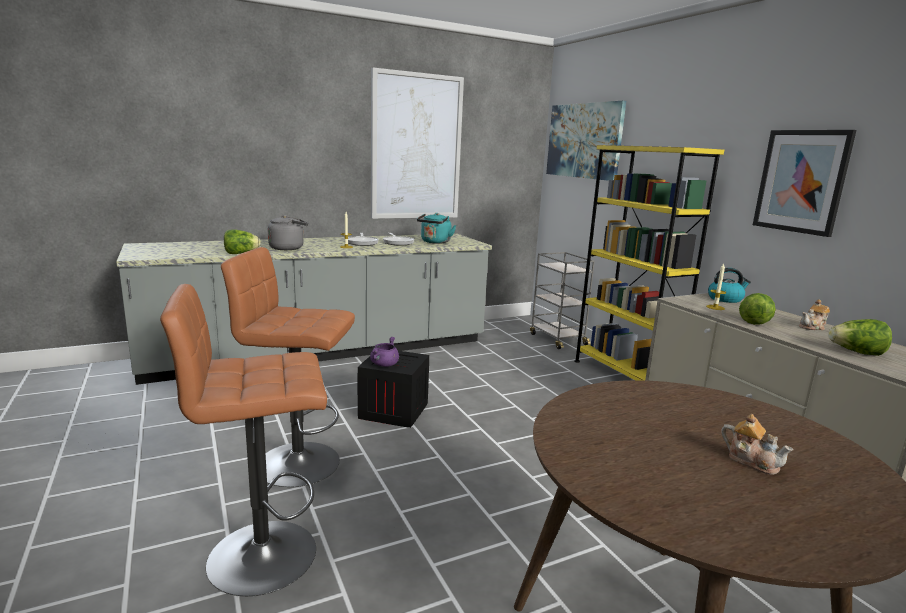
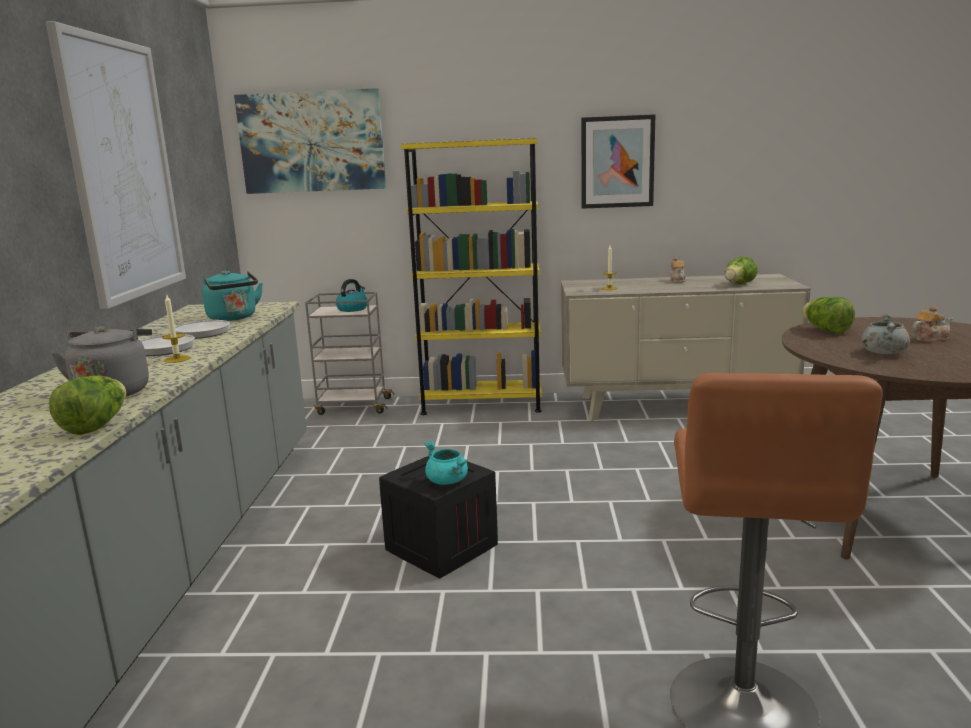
camera: 60 degrees left, 0 degrees up
brown stool [221,247,355,487] -> none
purple cooking pot [370,336,399,367] -> turquoise cooking pot [424,441,468,485]
kettle [708,268,751,303] -> kettle moved to [336,279,368,312]
lettuce [739,293,776,325] -> lettuce moved to [802,297,855,334]
none -> grey cooking pot [861,313,910,354]

